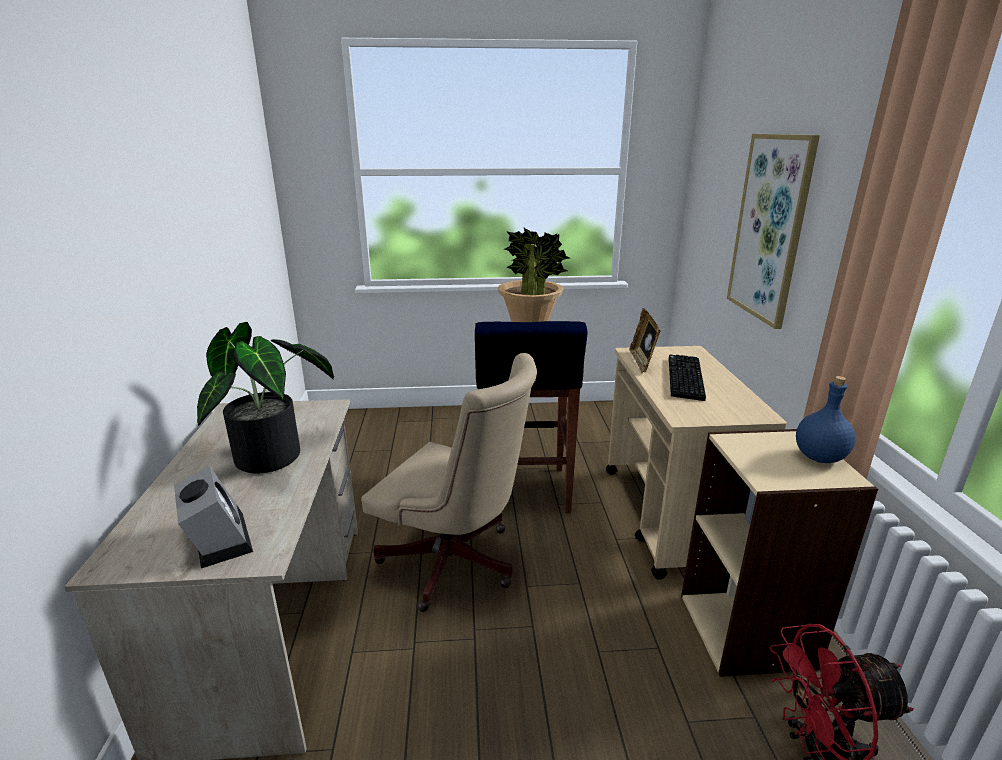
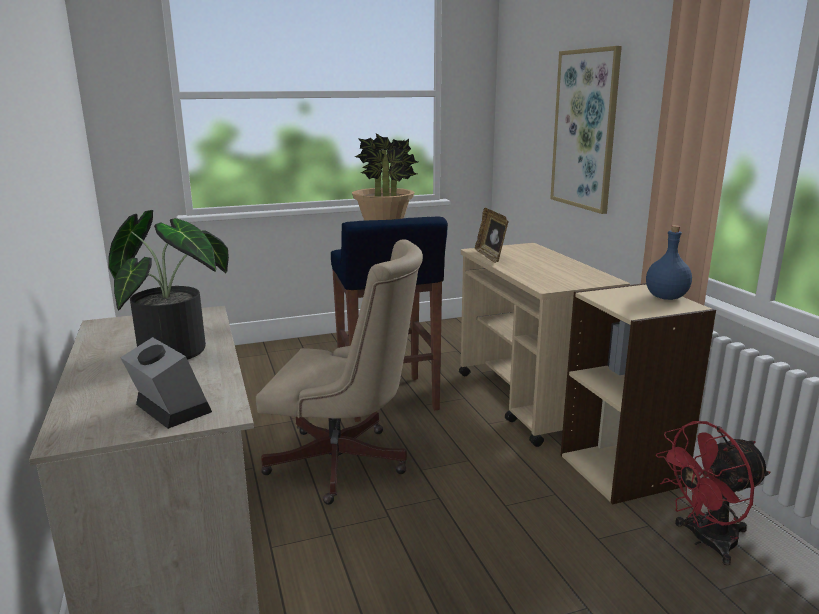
camera: 15 degrees left, 5 degrees down
keyboard [669,354,706,401] -> none

